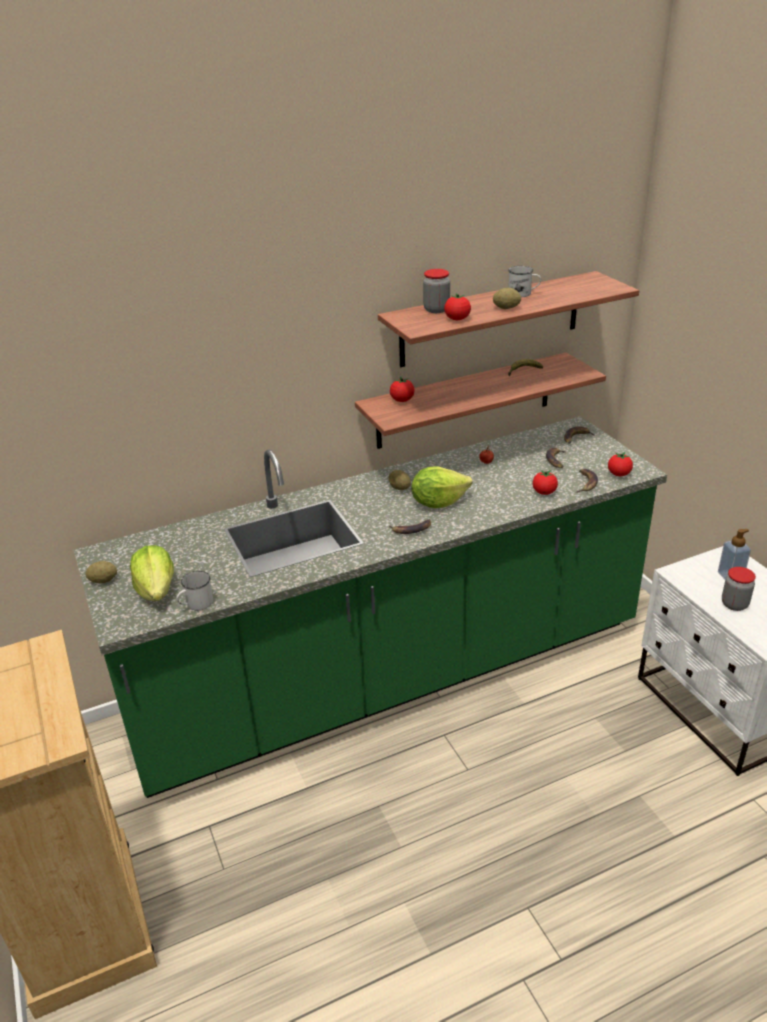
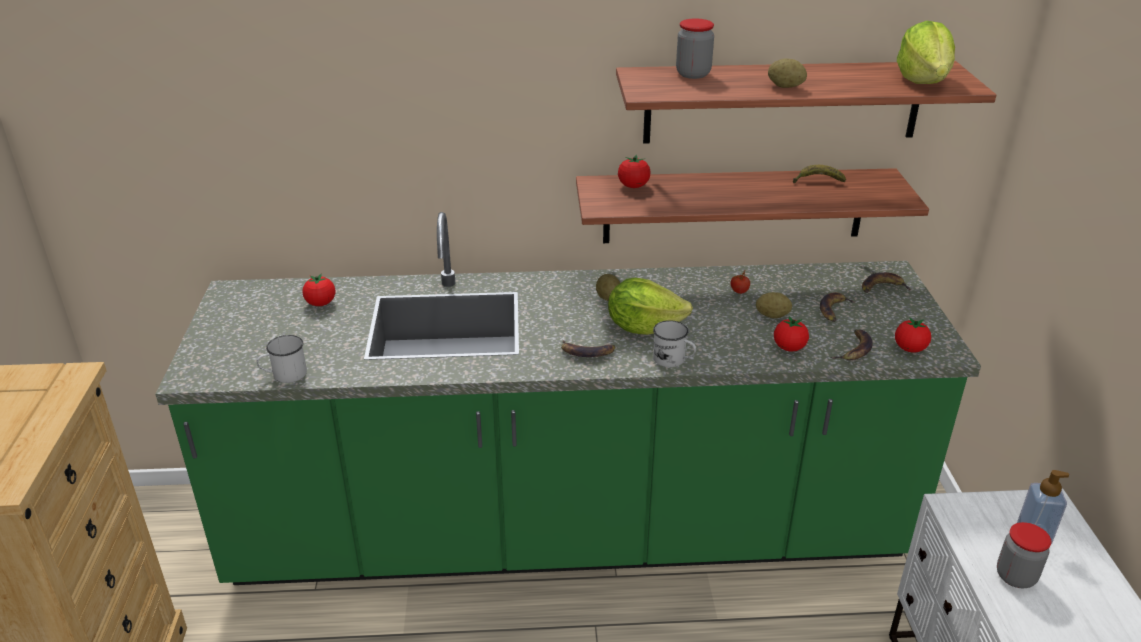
camera: 20 degrees right, 0 degrees up
potato [86,561,117,584] -> potato moved to [756,292,792,318]
lettuce [130,545,174,601] -> lettuce moved to [897,21,955,84]
tomato [444,293,471,320] -> tomato moved to [302,273,336,306]
white mug [508,266,541,297] -> white mug moved to [653,320,696,367]

